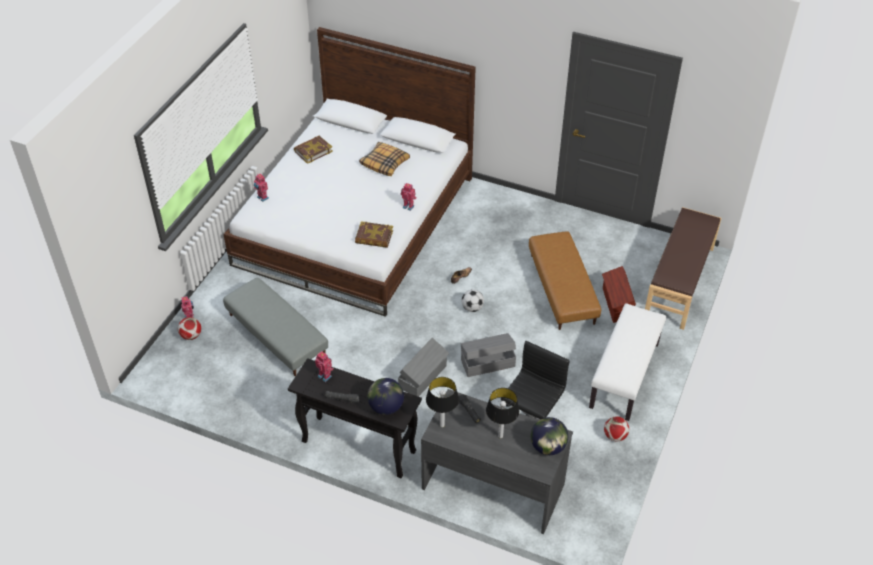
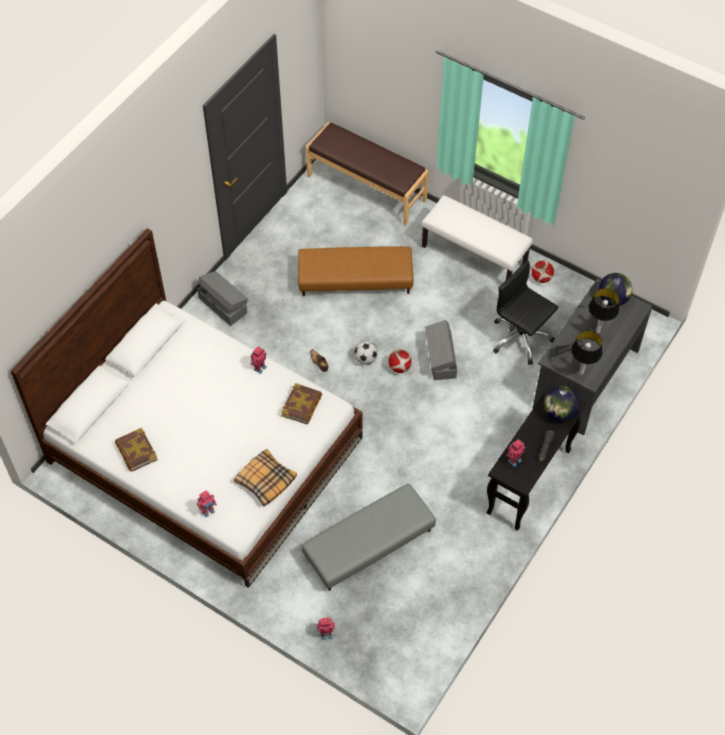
camera: 80 degrees left, 10 degrees up
football [178,317,201,340] -> football moved to [388,350,412,373]
pillow [359,142,410,176] -> pillow moved to [234,449,297,507]
grey storage box [398,338,449,397] -> grey storage box moved to [197,271,248,326]
brown storage box [602,266,636,323] -> none

